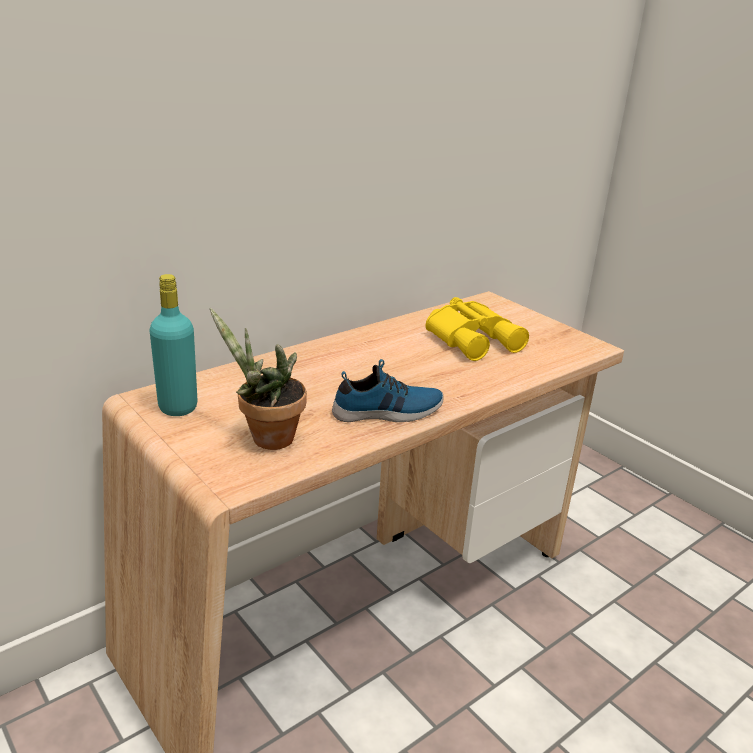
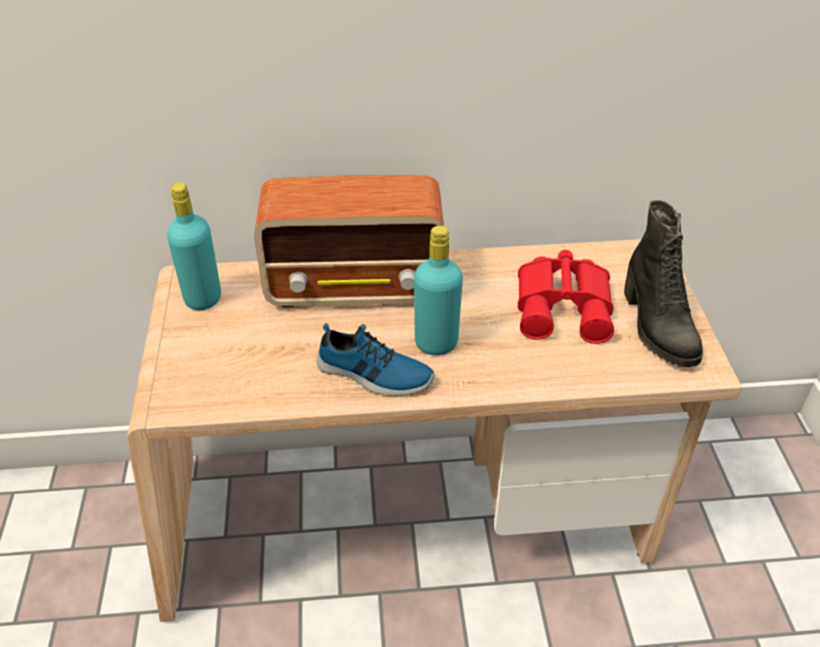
camera: 35 degrees right, 15 degrees up
potted plant [210,308,307,450] -> none
yellow binoculars [426,297,529,361] -> red binoculars [518,250,614,344]
none -> radio [254,175,444,307]
none -> turquoise bottle [414,226,463,355]
none -> black boot [624,200,703,367]

